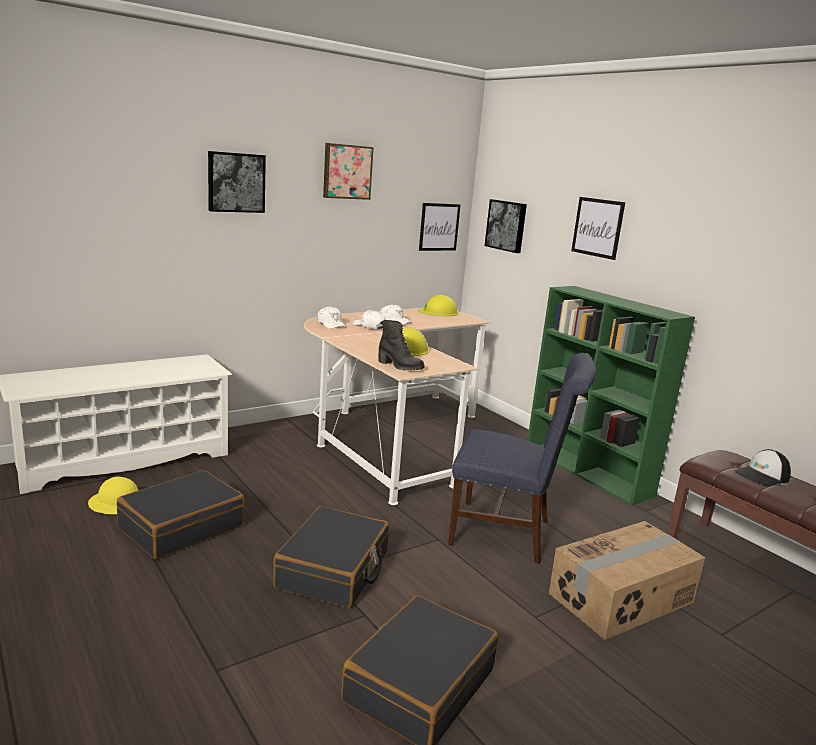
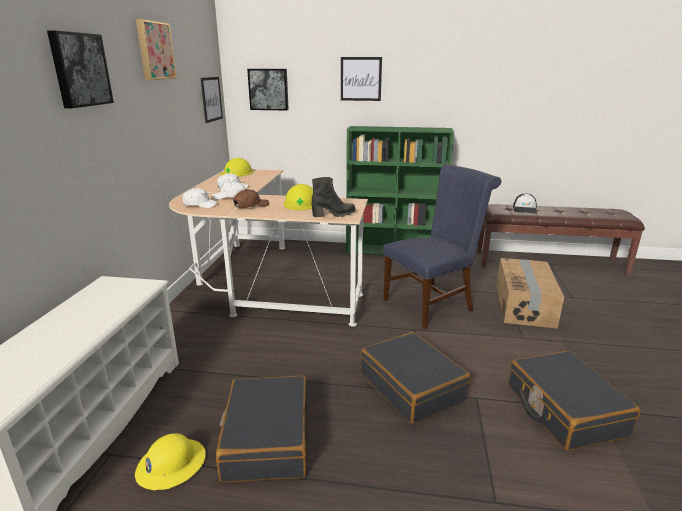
camera: 45 degrees left, 5 degrees up
none -> brown cap [233,189,269,208]

